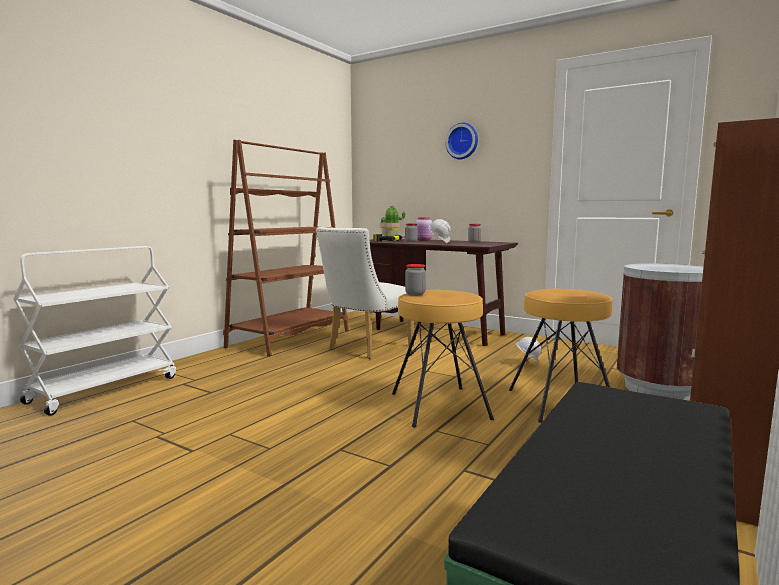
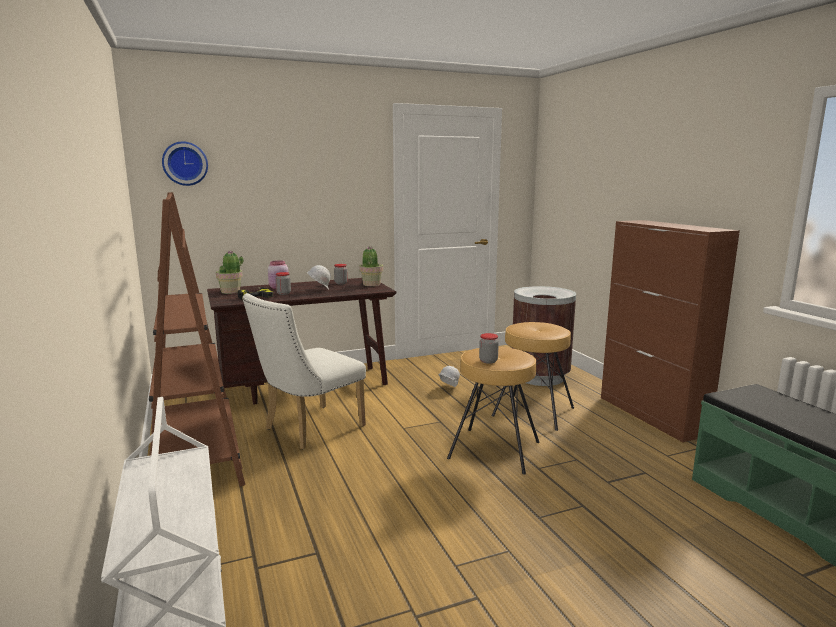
camera: 55 degrees left, 5 degrees up
white chair [316,227,413,359] -> white chair turned 60 degrees clockwise [242,293,366,450]
wall clock [445,123,478,159] -> wall clock moved to [162,142,208,186]
none -> potted plant [359,246,383,286]

